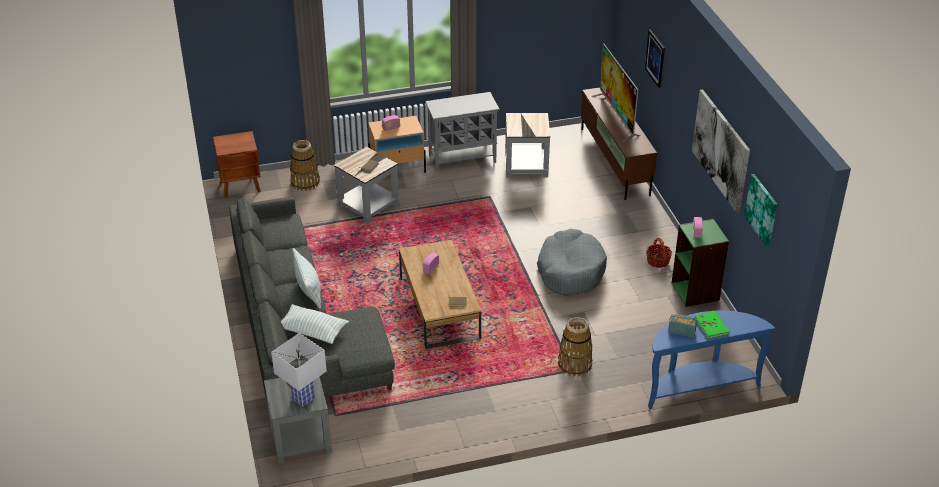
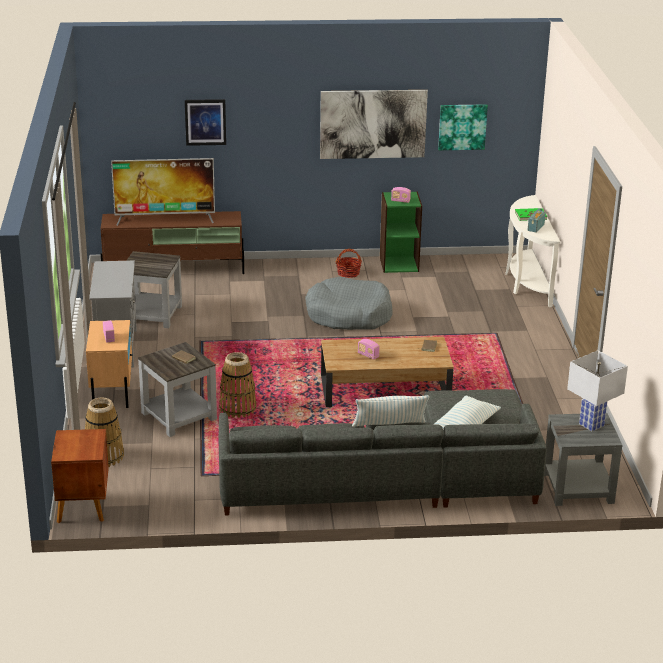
camera: 80 degrees left, 10 degrees down
basket [558,317,592,376] -> basket moved to [219,352,256,418]
blue console table [648,311,775,409] -> white console table [505,195,560,307]

